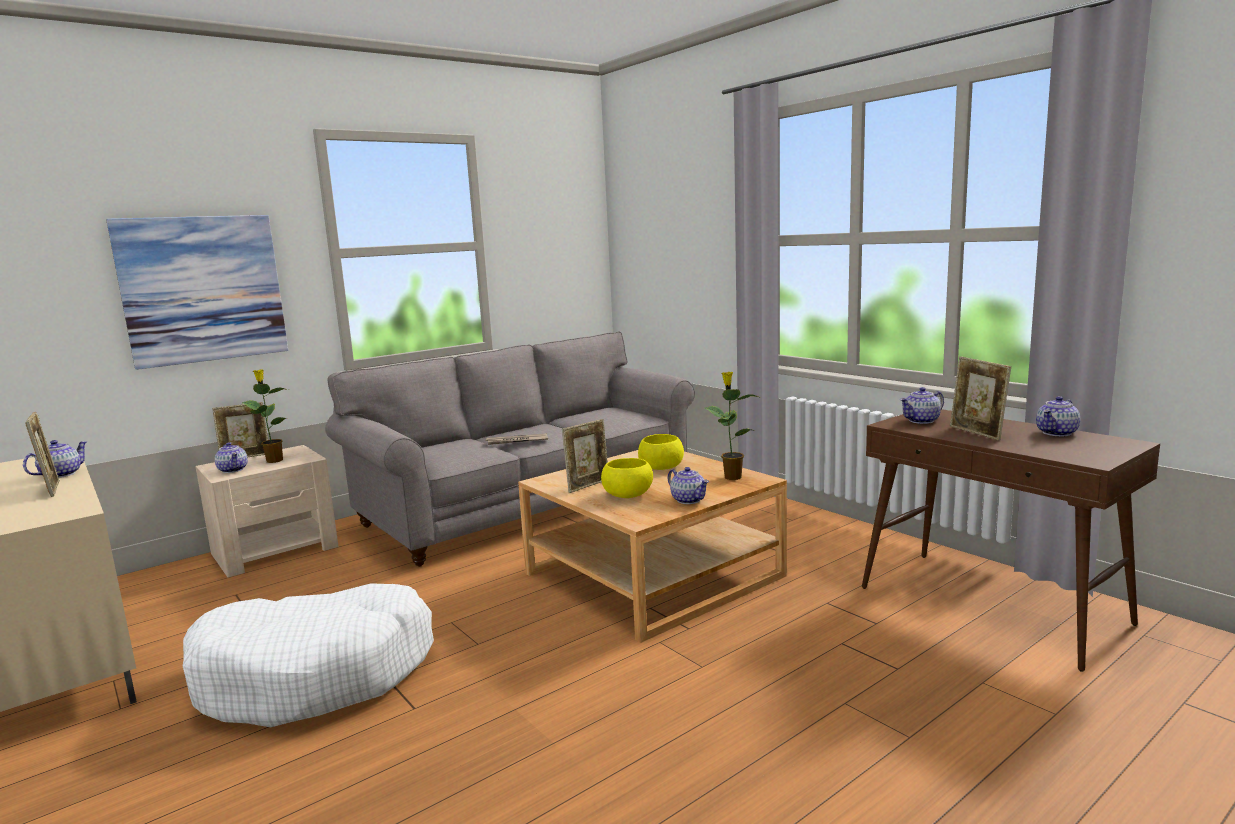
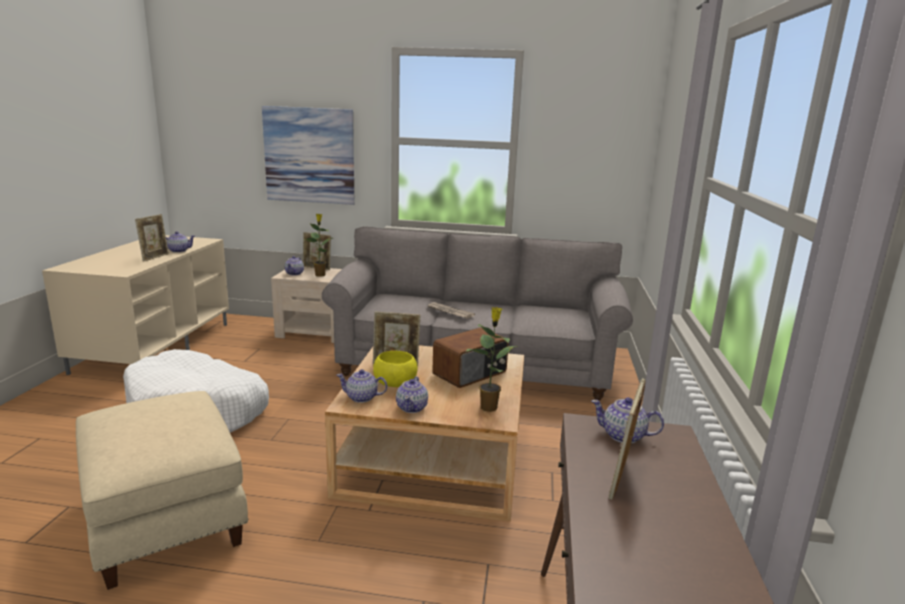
camera: 45 degrees right, 5 degrees up
yellow bowl [638,434,684,470] -> radio [432,328,509,388]
teapot [1036,396,1080,436] -> teapot moved to [336,369,387,403]
none -> beige ottoman [76,391,248,590]

